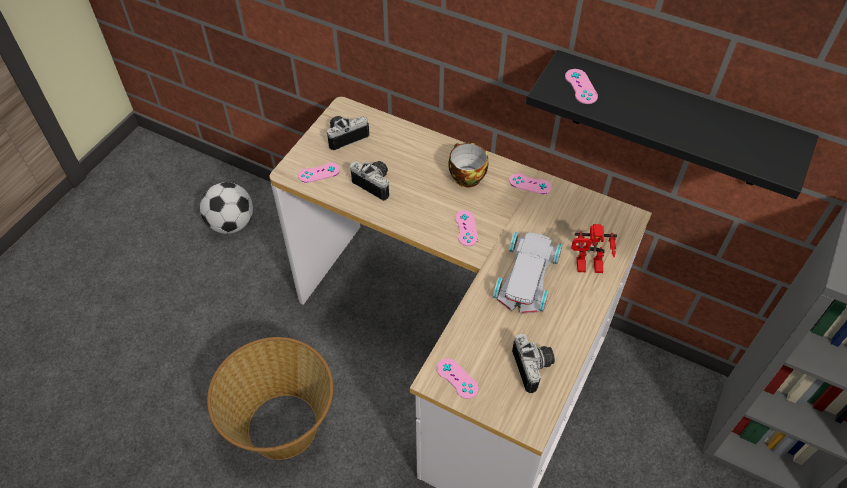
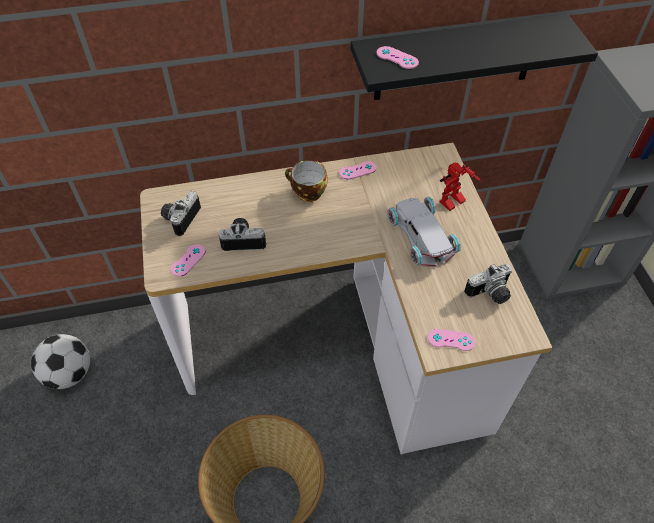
camera: 40 degrees left, 0 degrees up
pink game controller [455,210,478,246] -> none
camera [512,334,555,393] -> camera turned 120 degrees clockwise [464,263,512,304]

